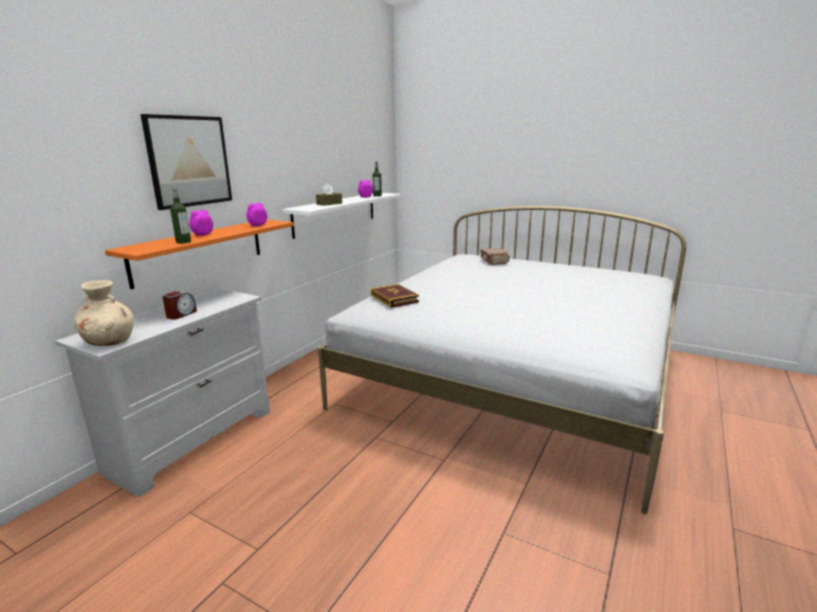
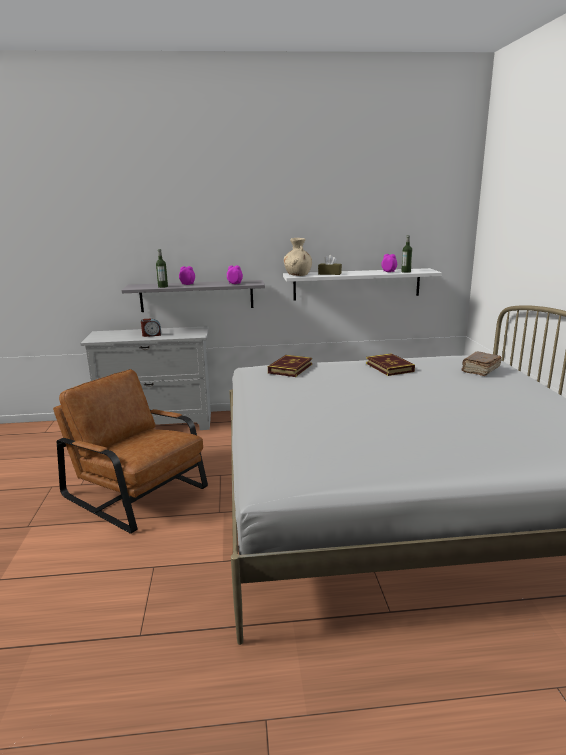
camera: 55 degrees right, 0 degrees up
beige vase [74,280,134,346] -> beige vase moved to [284,238,312,276]
orange shelf [105,220,294,289] -> grey shelf [121,280,265,312]
picture [141,114,232,210] -> none
none -> brown armchair [53,369,208,534]
none -> book [366,353,415,376]

